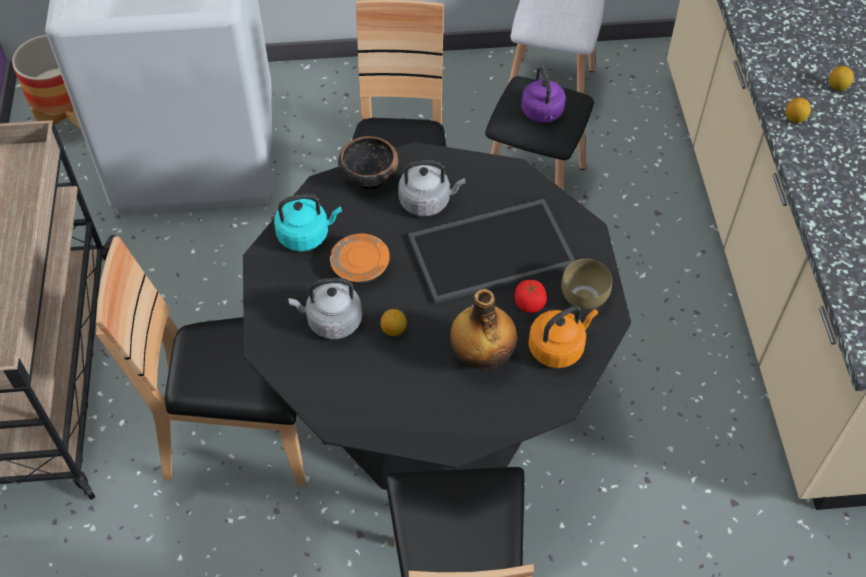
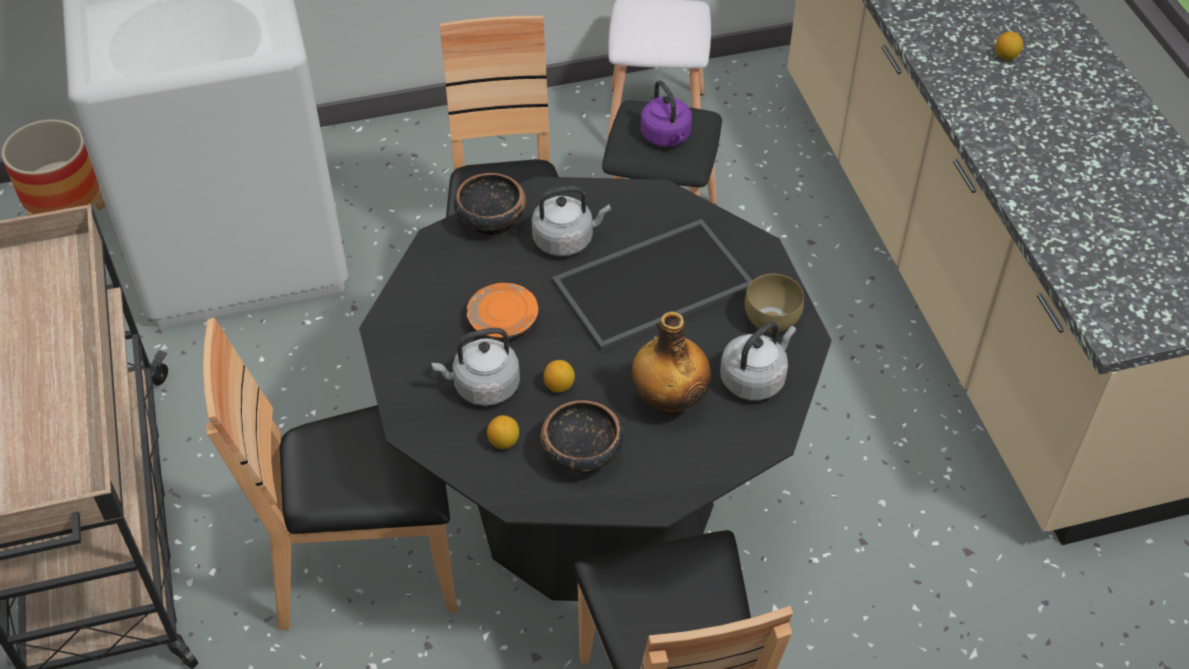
camera: 10 degrees left, 5 degrees down
turquoise kettle [274,193,342,252] -> none
tomato [515,280,547,313] -> none
orange kettle [528,306,598,368] -> grey kettle [720,322,796,400]
lemon [786,98,811,123] -> lemon moved to [487,415,519,449]
none -> bowl [541,400,624,474]

